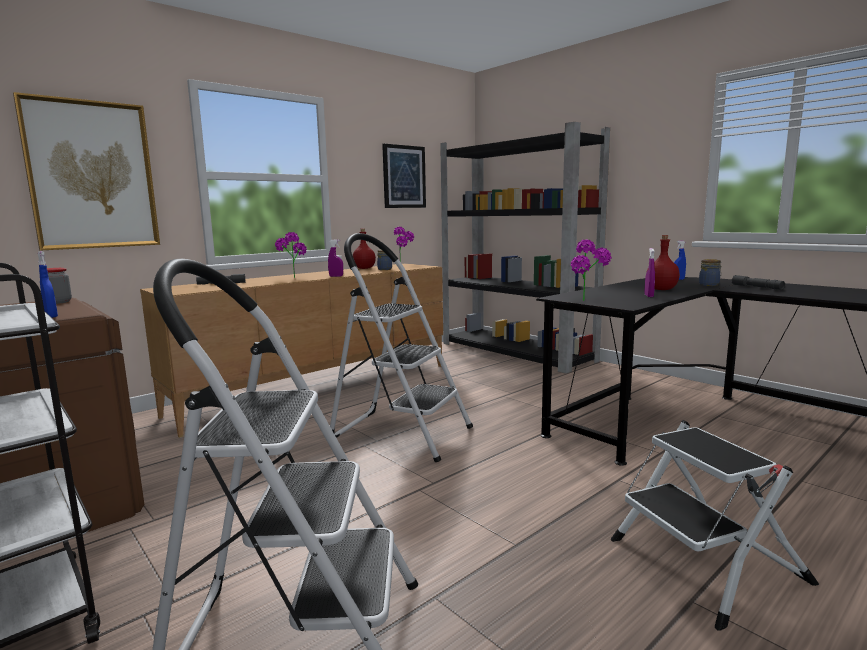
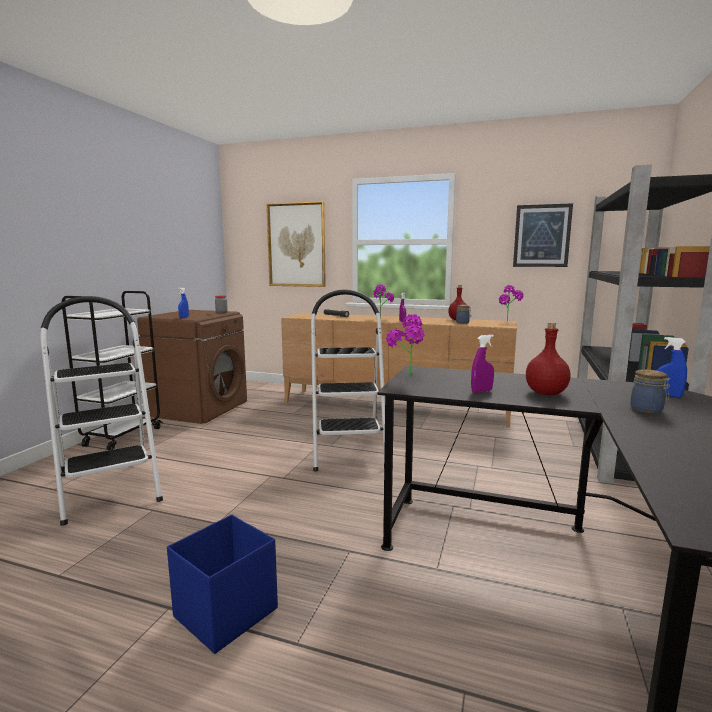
camera: 60 degrees right, 0 degrees up
step ladder [611,420,819,631] -> blue storage box [167,515,278,654]
grey flashlight [732,275,785,290] -> none

